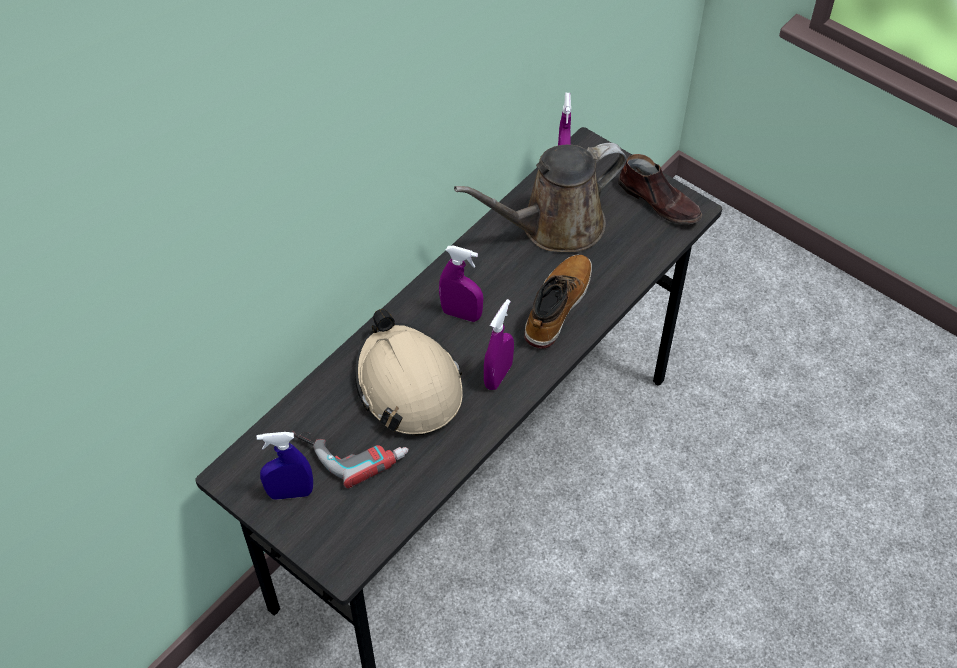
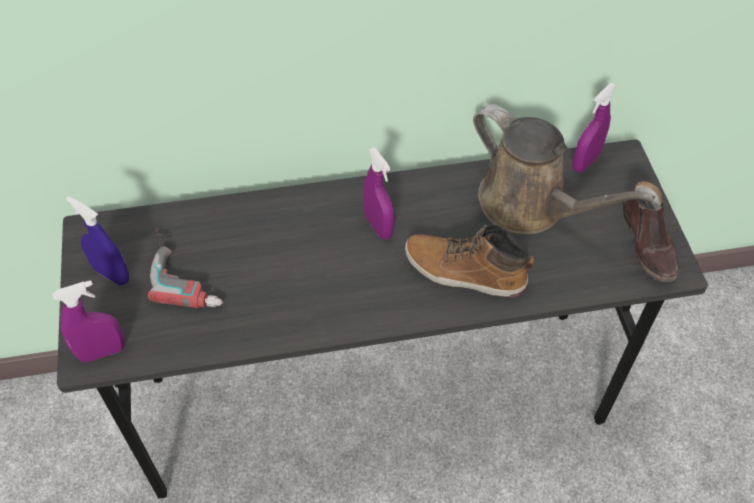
camera: 40 degrees right, 0 degrees up
beige hard hat [355,309,463,435] -> none
brown watering can [454,143,627,252] -> brown watering can turned 150 degrees counterclockwise [473,104,655,235]
purple spray bottle [484,299,514,390] -> purple spray bottle moved to [53,280,125,363]
boot [524,255,592,349] -> boot turned 135 degrees counterclockwise [405,225,535,298]

